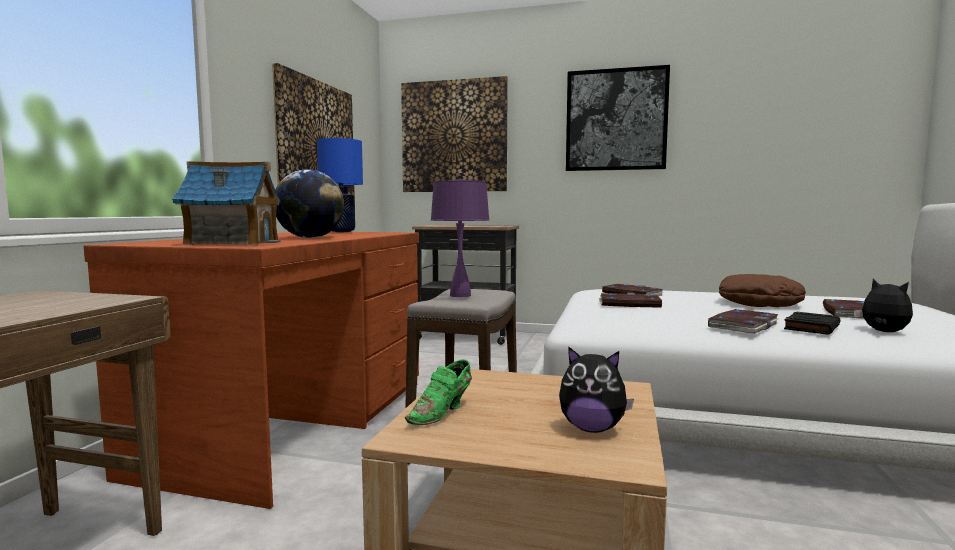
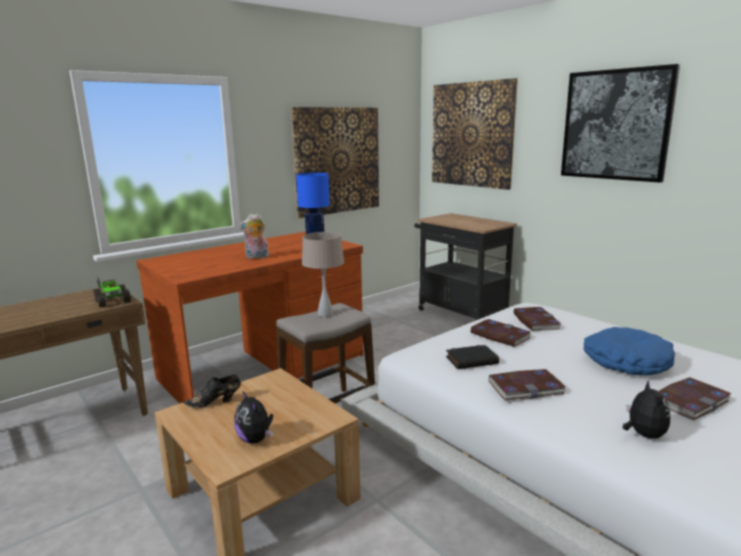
camera: 35 degrees right, 10 degrees up
toy house [172,161,281,245] -> none
globe [276,169,344,238] -> plush toy [239,214,269,259]
green shoe [405,360,472,425] -> black shoe [183,374,241,408]
purple table lamp [431,179,489,297] -> beige table lamp [302,232,344,317]
brown pillow [719,274,806,307] -> blue pillow [583,327,675,376]
black book [784,312,840,335] -> black book moved to [446,345,499,369]
none -> toy truck [93,277,131,307]

